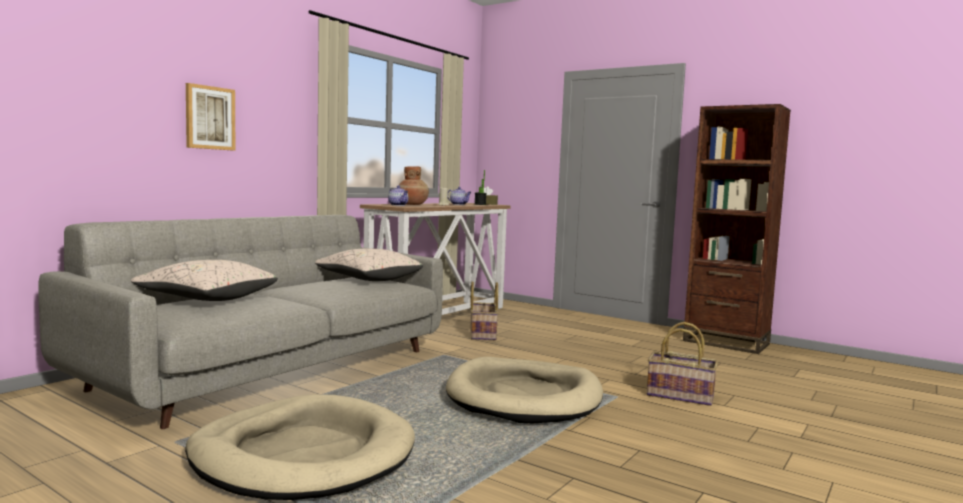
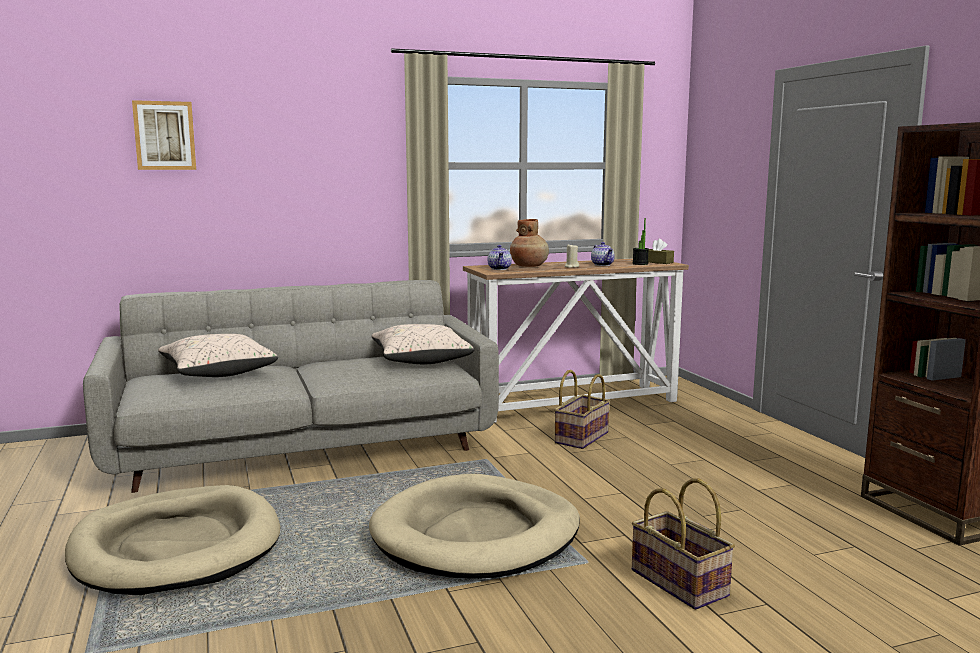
camera: 35 degrees right, 5 degrees up
picture [186,83,235,151] -> picture moved to [132,100,196,170]

